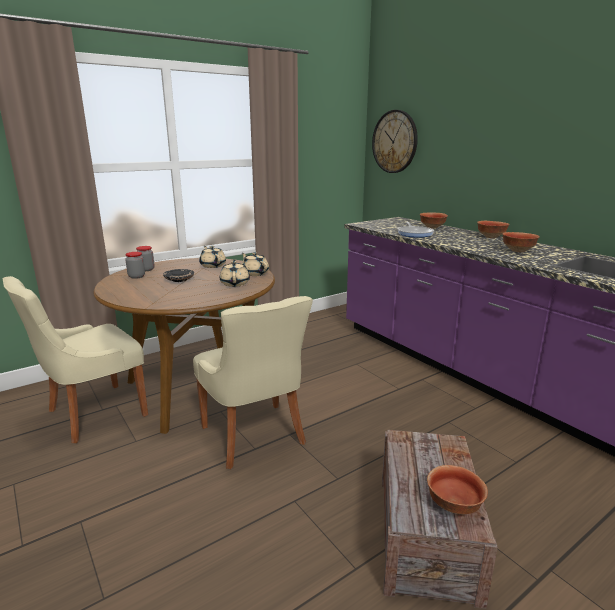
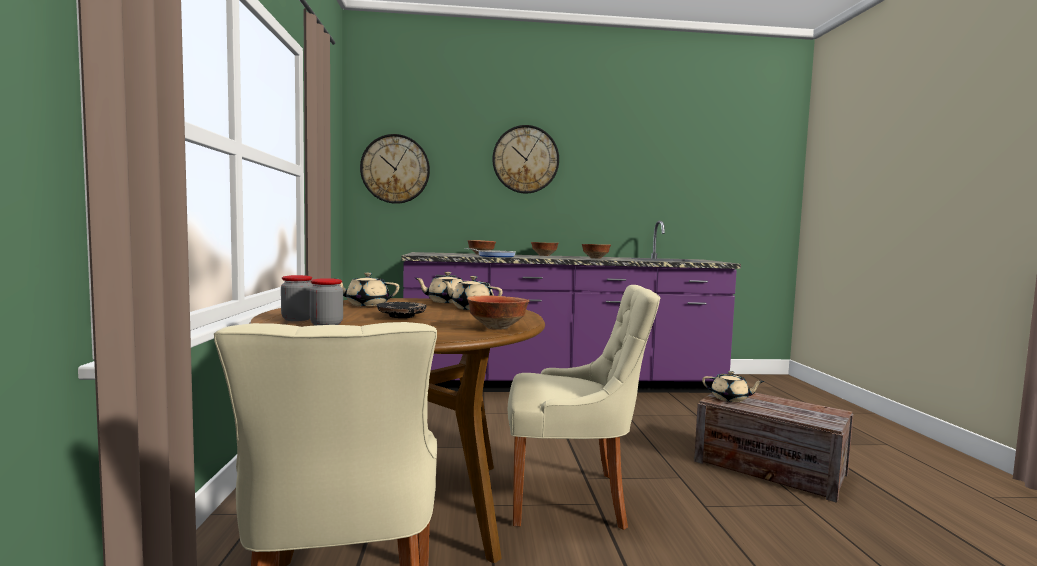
camera: 60 degrees left, 15 degrees down
bowl [427,465,488,514] -> bowl moved to [467,295,529,330]
none -> wall clock [492,125,559,193]
none -> beige teapot [702,371,765,402]

